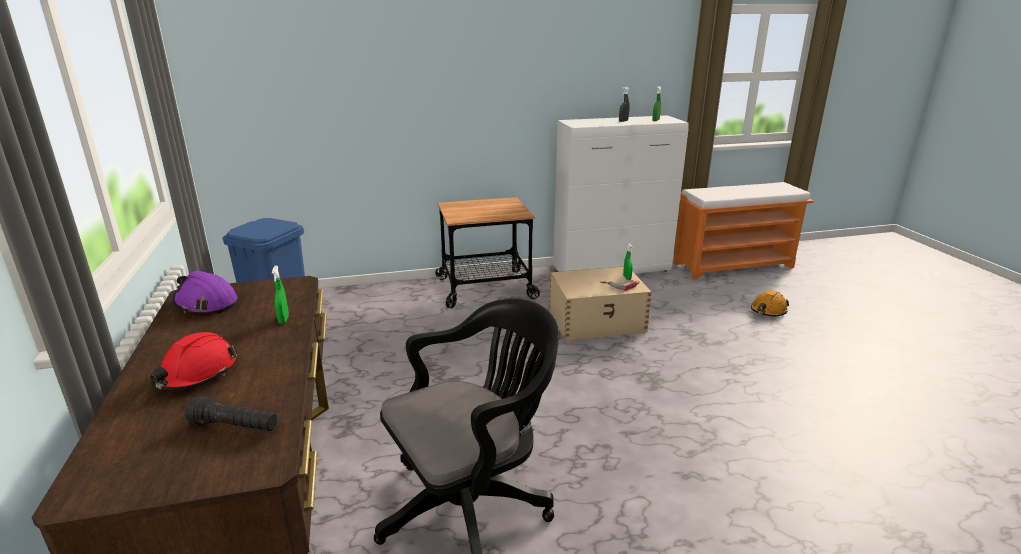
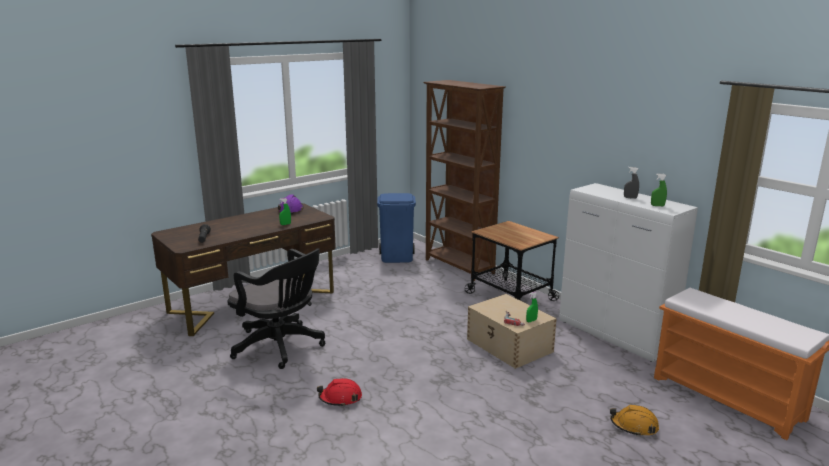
camera: 65 degrees right, 5 degrees down
red hard hat [150,332,238,390] -> red hard hat moved to [317,378,362,407]
none -> brown bookcase [423,80,506,281]

